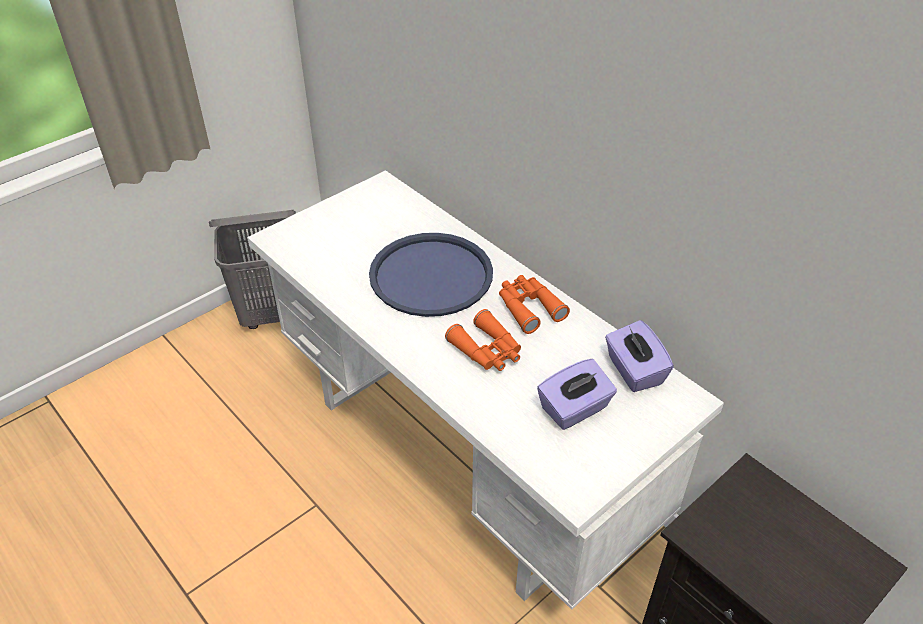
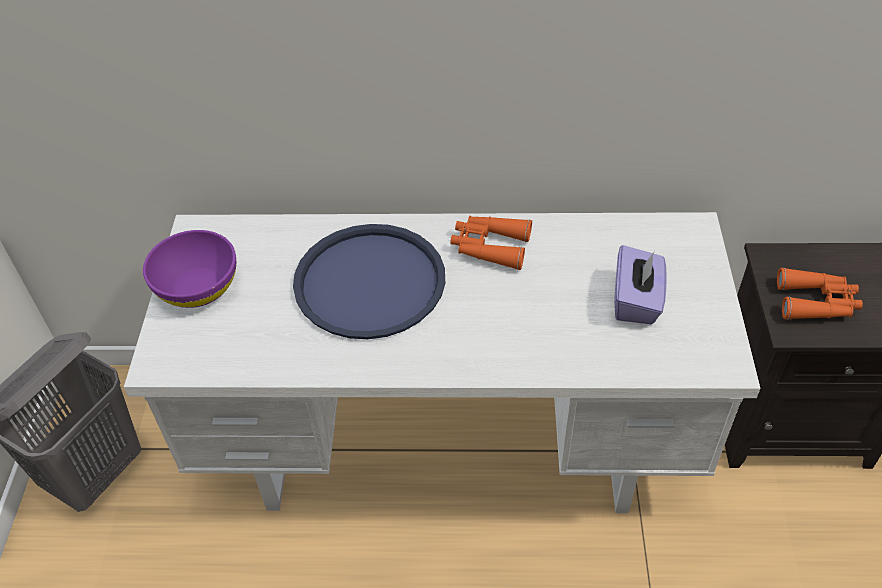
camera: 45 degrees left, 5 degrees up
orange binoculars [445,309,521,371] -> orange binoculars moved to [777,267,863,320]
purple tissue box [605,320,674,392] -> none
none -> purple bowl [143,230,236,308]

